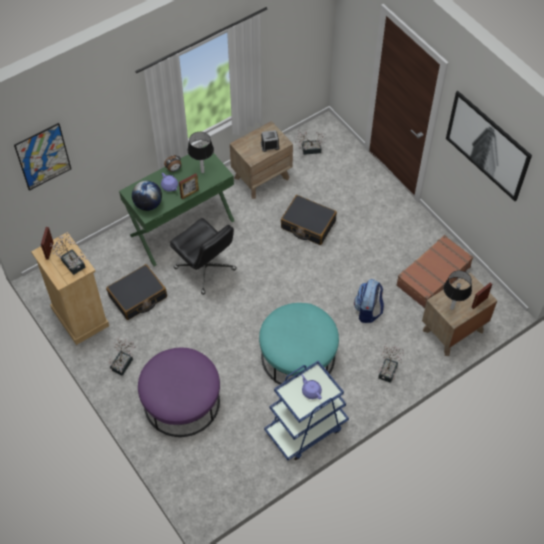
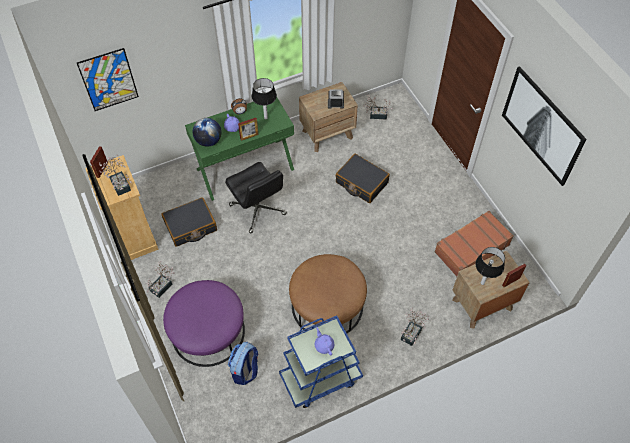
camera: 10 degrees right, 0 degrees up
turquoise ottoman [259,303,339,385] -> brown ottoman [289,254,367,333]
backpack [354,279,384,323] -> backpack moved to [228,342,258,385]

